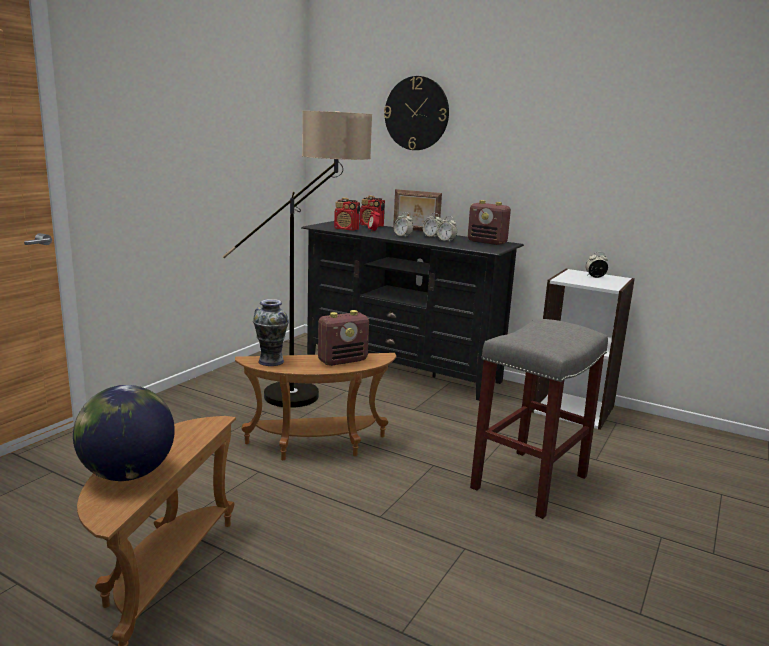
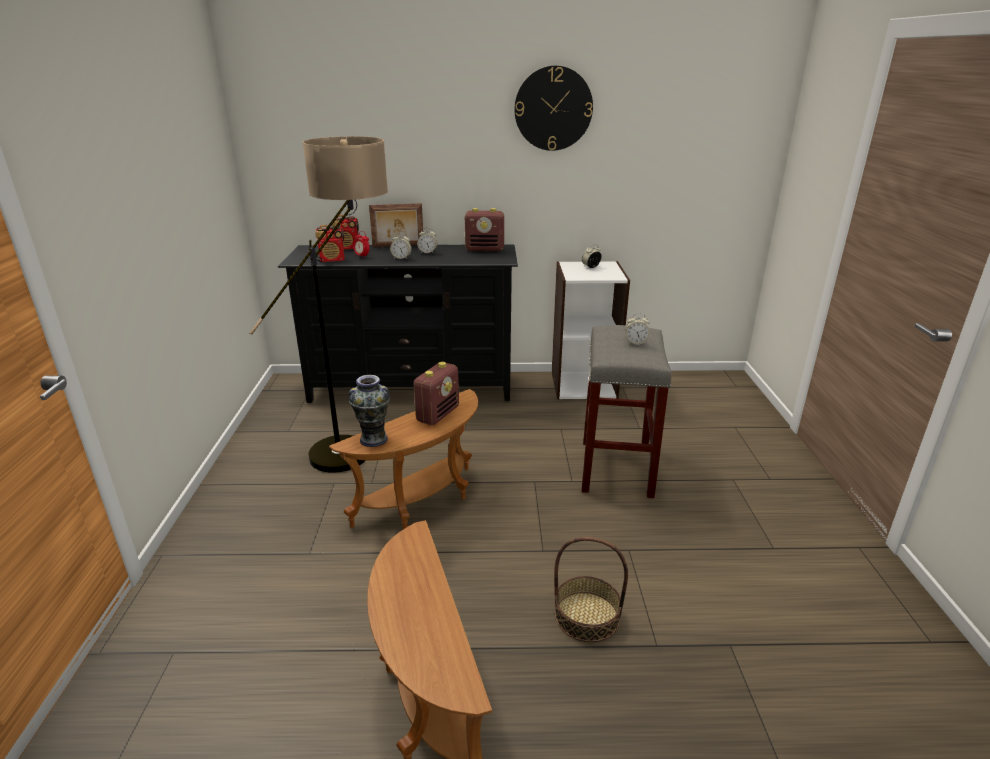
camera: 30 degrees left, 10 degrees up
globe [73,385,175,481] -> none
wall clock [384,76,449,150] -> wall clock moved to [514,66,593,151]
alarm clock [437,216,457,241] -> alarm clock moved to [625,313,650,345]
none -> basket [554,537,628,643]

